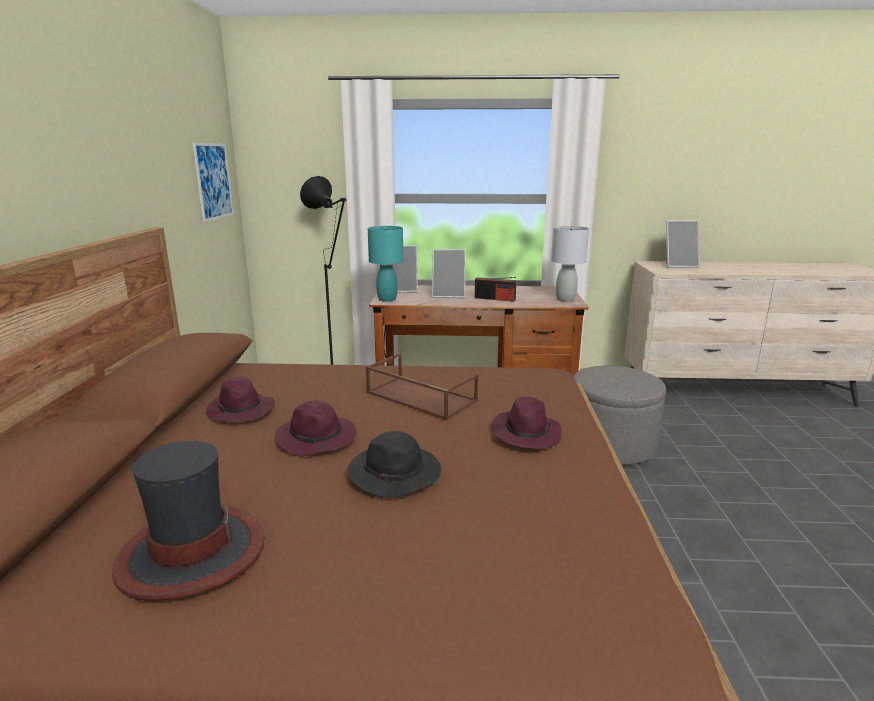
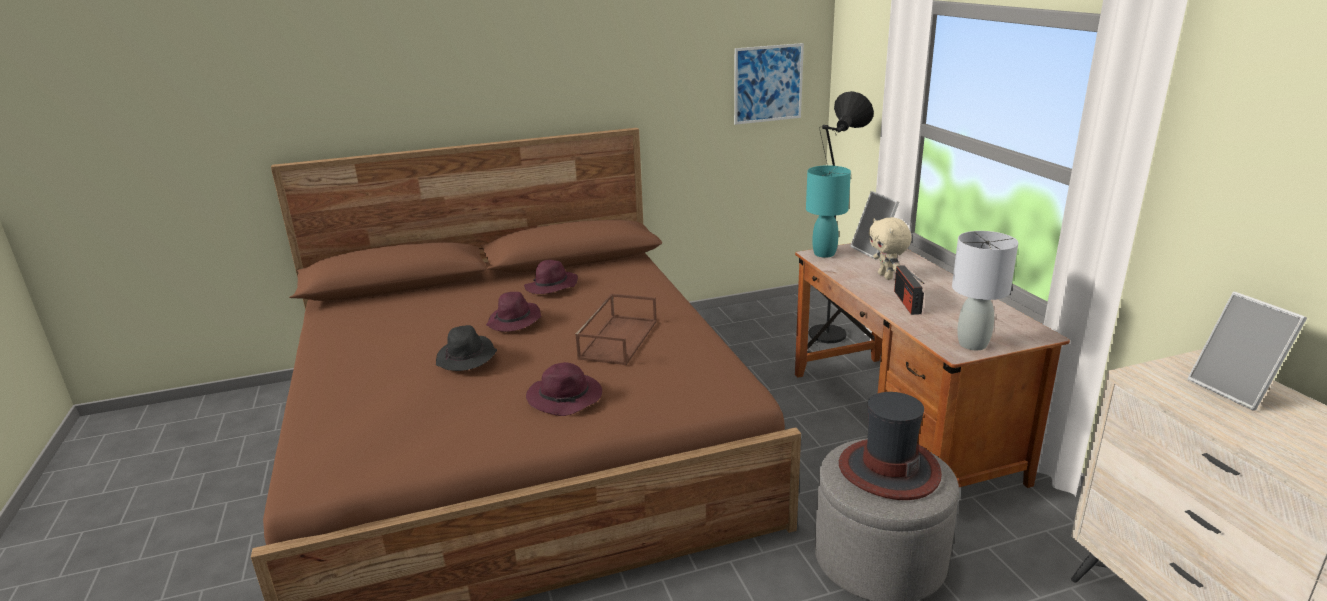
camera: 70 degrees right, 5 degrees up
hat [112,441,265,601] -> hat moved to [839,392,942,500]
picture frame [432,249,466,298] -> beige plush toy [869,217,912,280]

